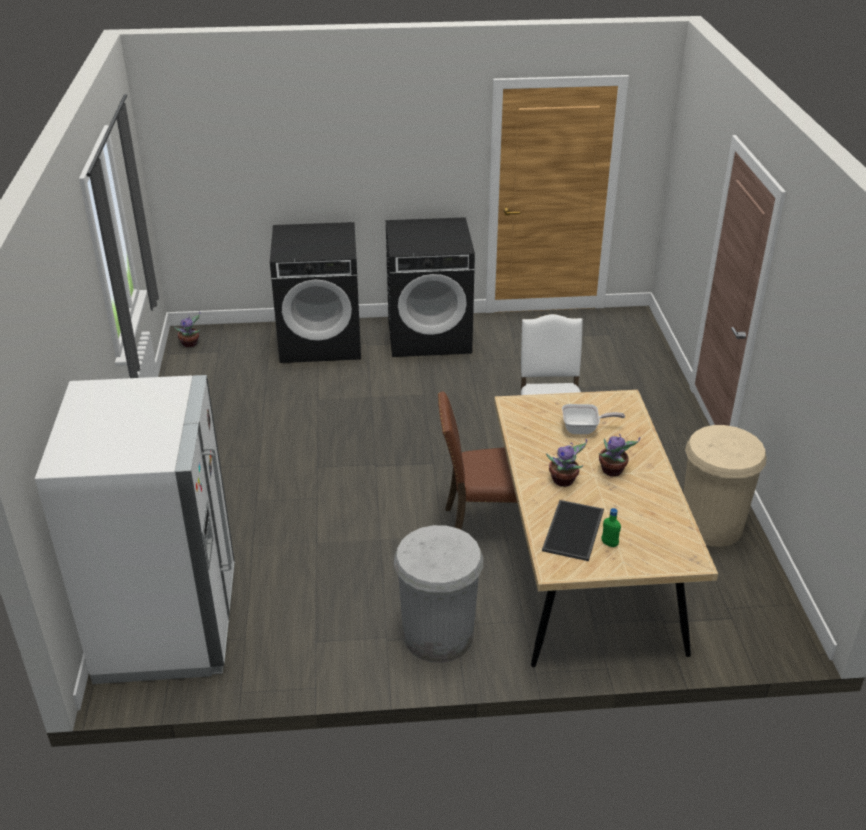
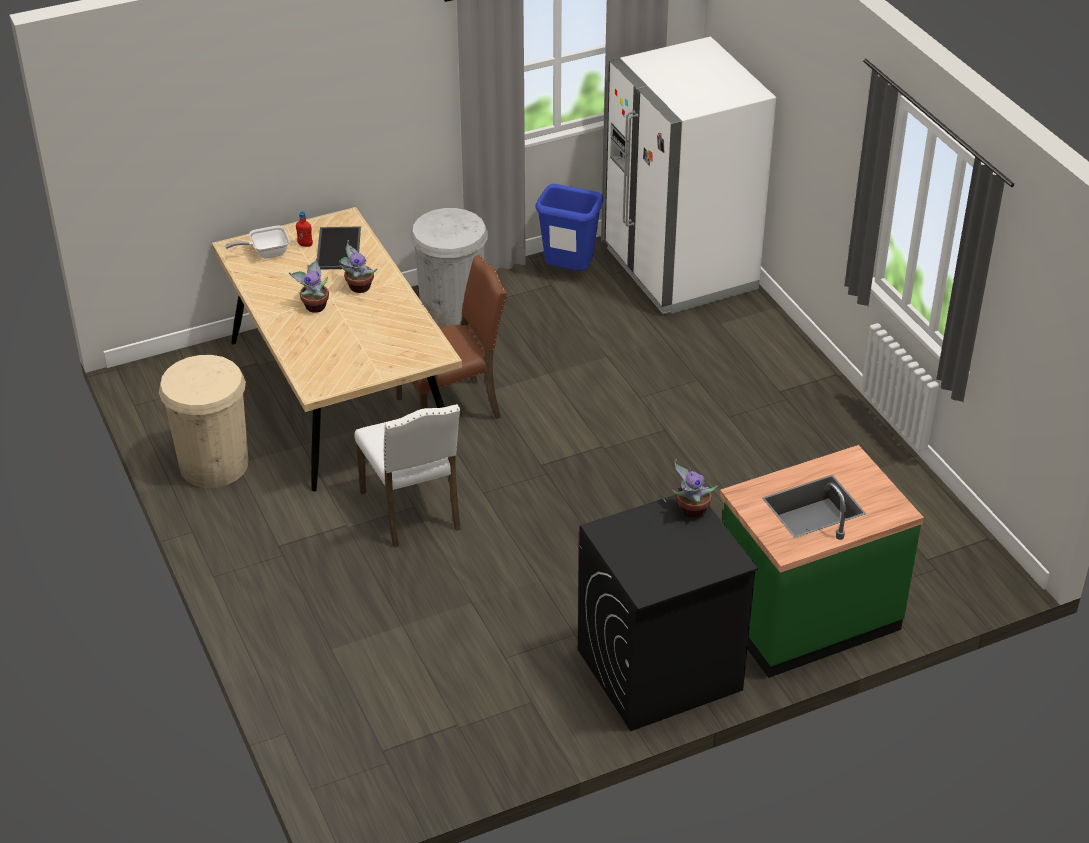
camera: 160 degrees right, 5 degrees up
potted plant [174,311,201,348] -> potted plant moved to [672,459,718,518]
black washing machine [270,222,361,363] -> green counter [720,445,924,678]
frying pan [562,404,625,434] -> frying pan moved to [225,225,289,258]
green bottle [601,508,621,547] -> red bottle [296,211,313,247]
none -> blue trash can [535,184,604,271]

